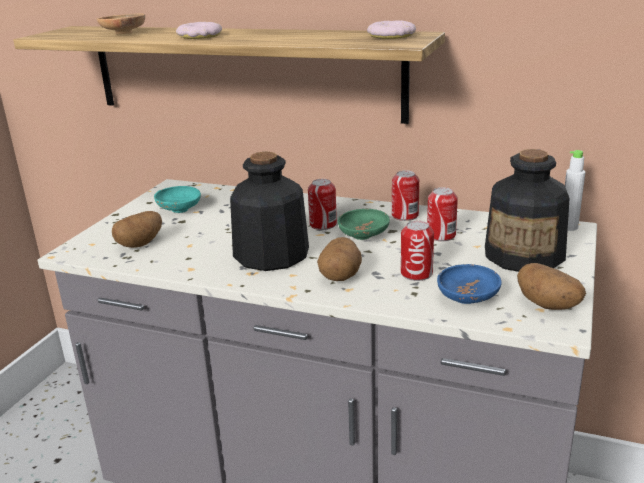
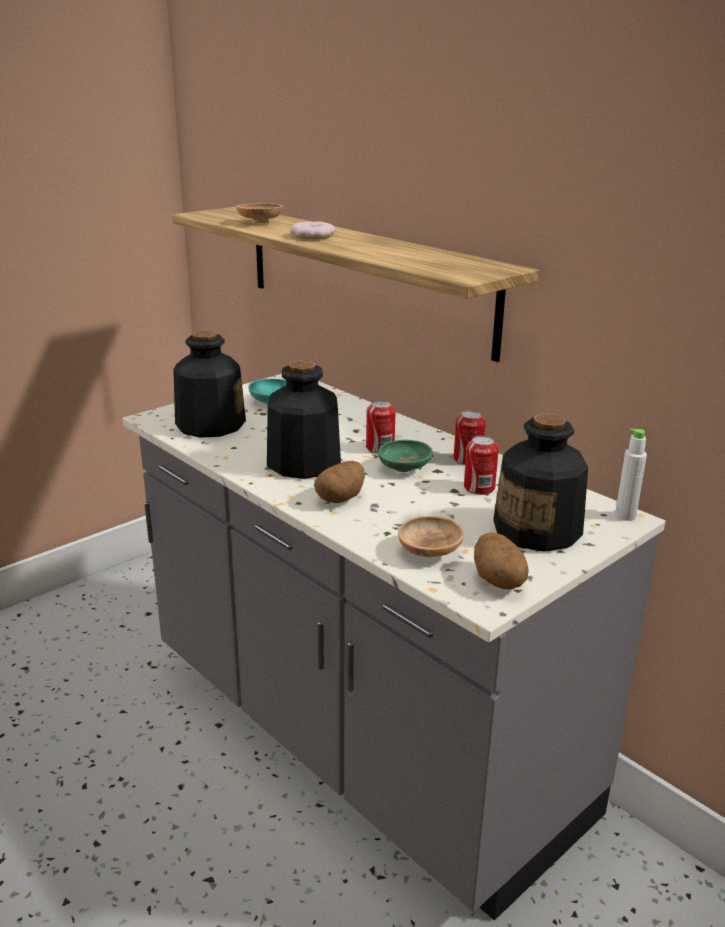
camera: 25 degrees right, 0 degrees up
potato [112,211,162,248] -> bottle [173,330,246,438]
donut [367,20,416,39] -> none
can [401,221,434,281] -> none
blue bowl [437,264,502,304] -> brown bowl [398,516,464,557]

